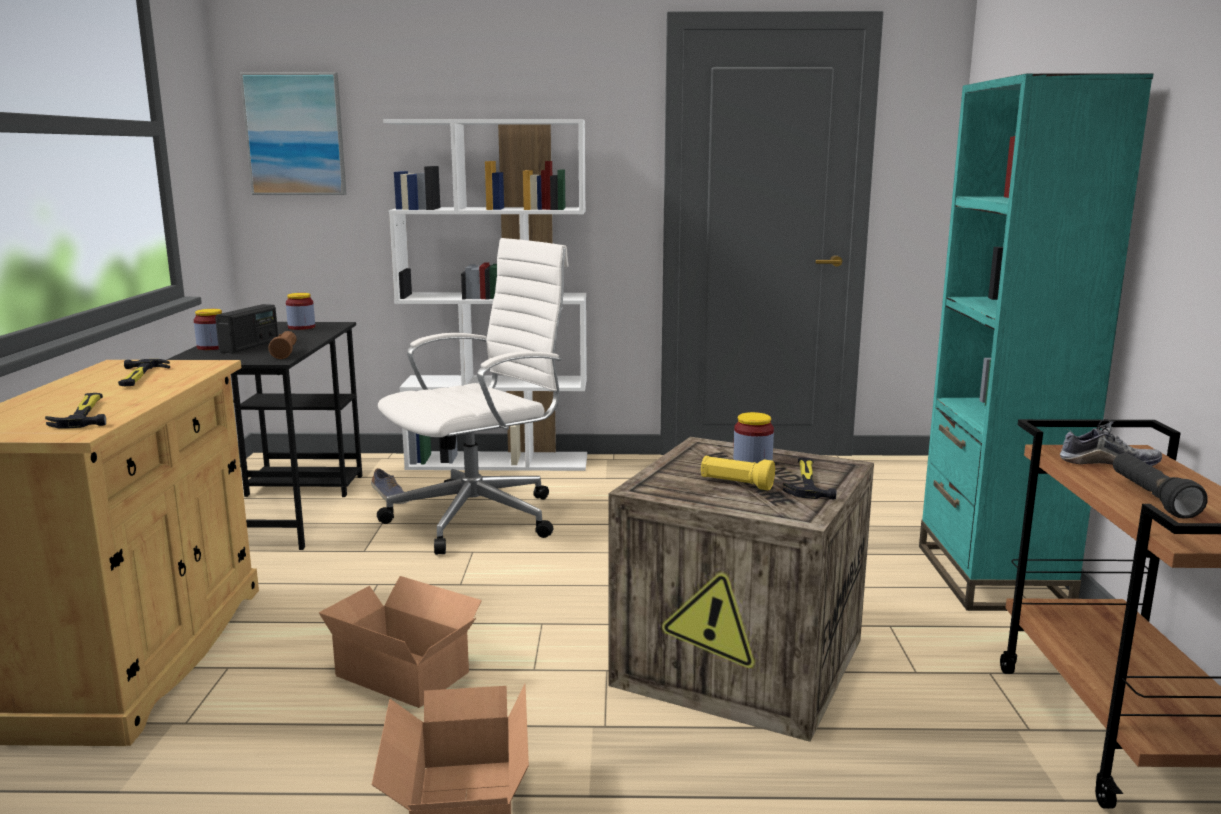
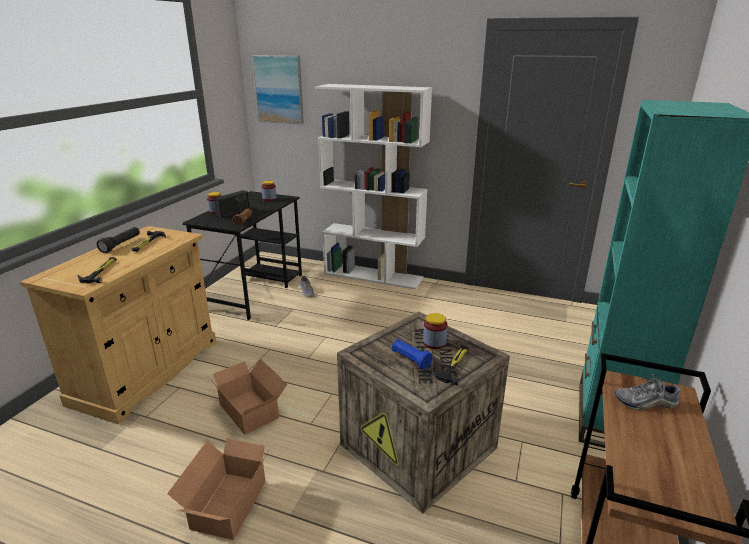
camera: 20 degrees right, 10 degrees up
white office chair [377,238,569,555] -> none
yellow flashlight [701,456,775,490] -> blue flashlight [392,339,433,369]
shoe [1060,419,1162,466] -> shoe turned 150 degrees clockwise [614,374,681,410]
black flashlight [1113,453,1208,519] -> black flashlight moved to [97,227,140,253]

